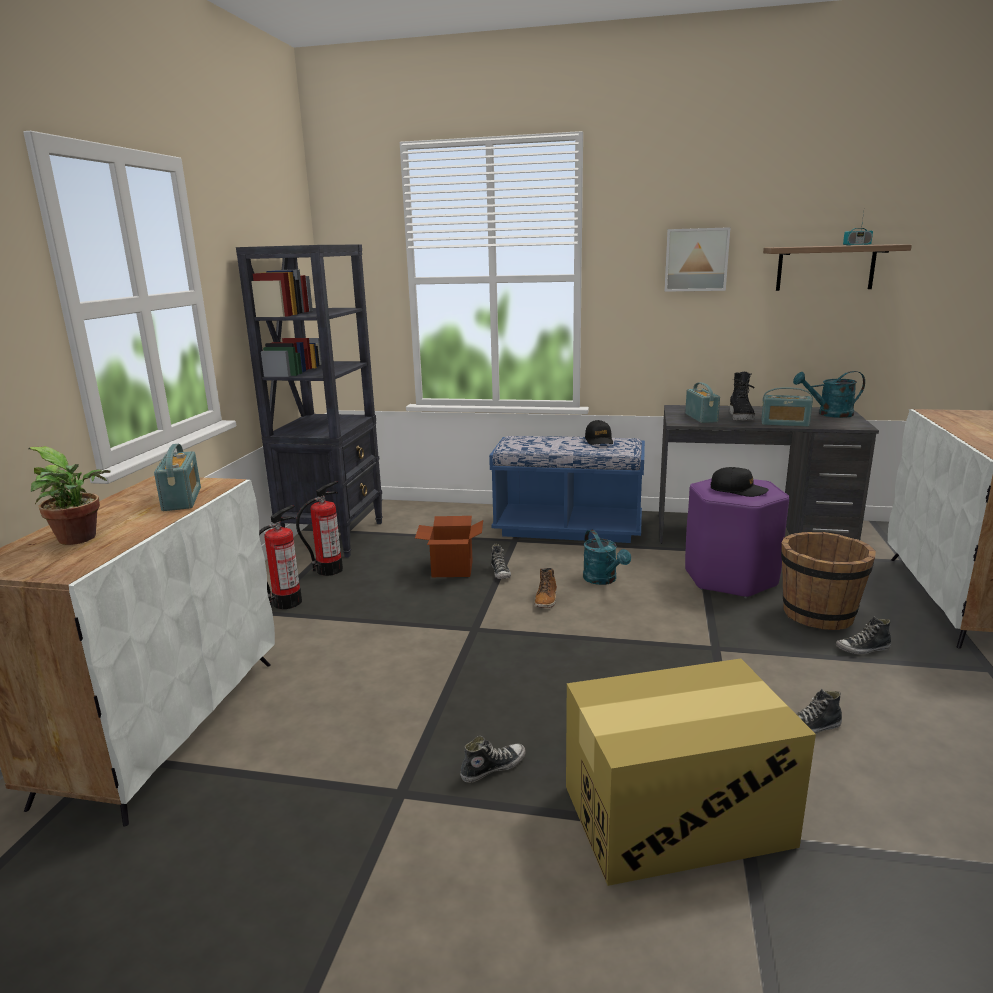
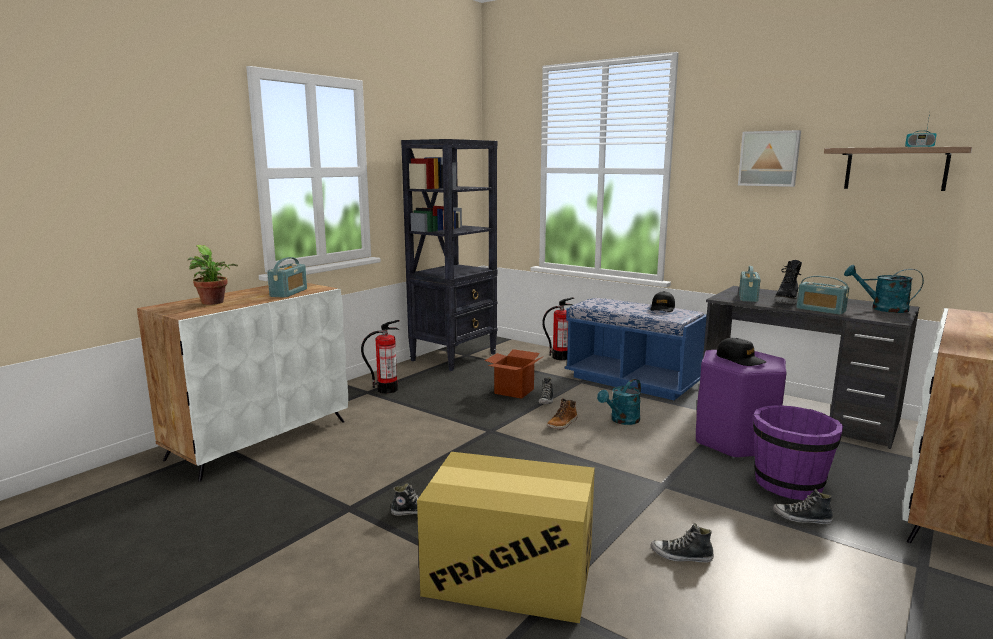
camera: 25 degrees right, 5 degrees down
fire extinguisher [296,481,343,576] -> fire extinguisher moved to [542,297,574,360]
turquoise watering can [583,530,631,585] -> turquoise watering can turned 45 degrees clockwise [597,379,641,425]
brown bucket [781,532,876,630] -> purple bucket [753,405,843,500]

